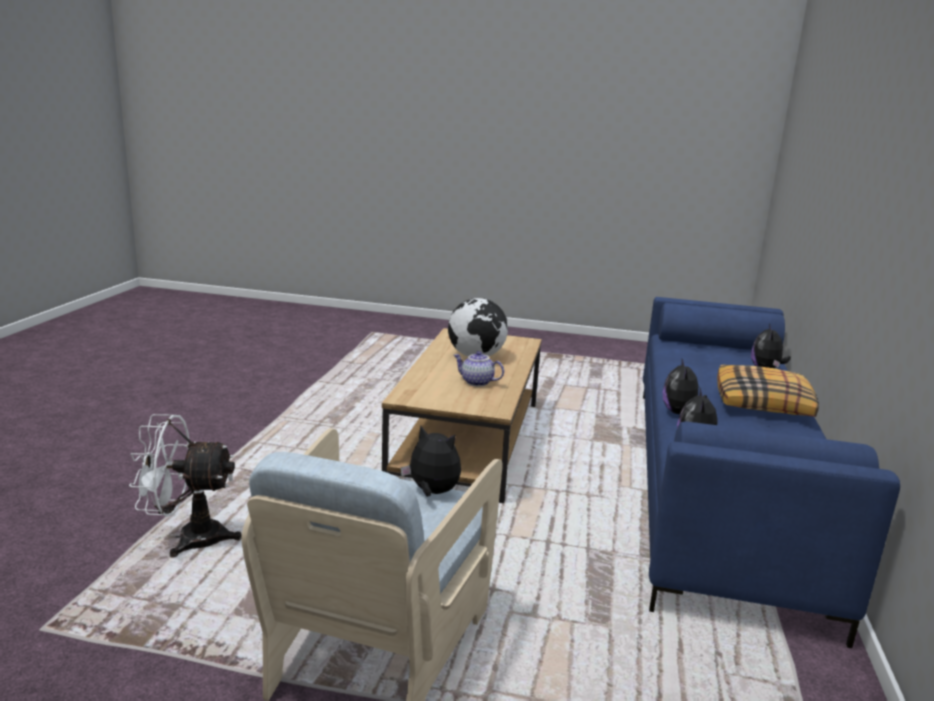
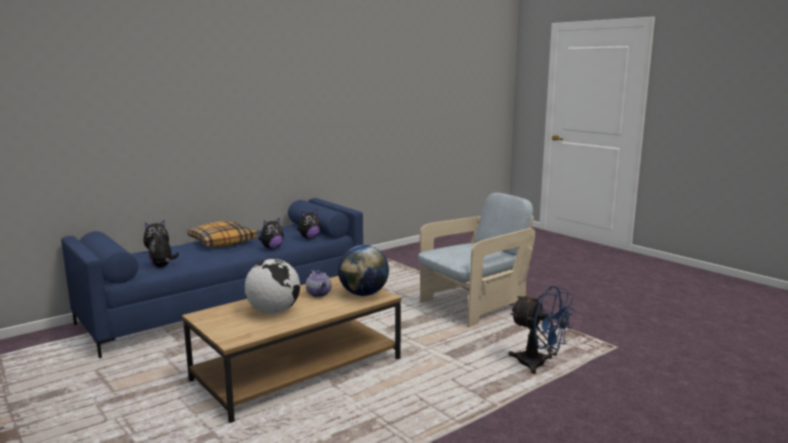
camera: 140 degrees left, 5 degrees down
white fan [129,414,242,558] -> blue fan [509,286,574,374]
plush toy [401,425,461,497] -> plush toy moved to [148,233,179,267]
none -> globe [338,245,389,296]

